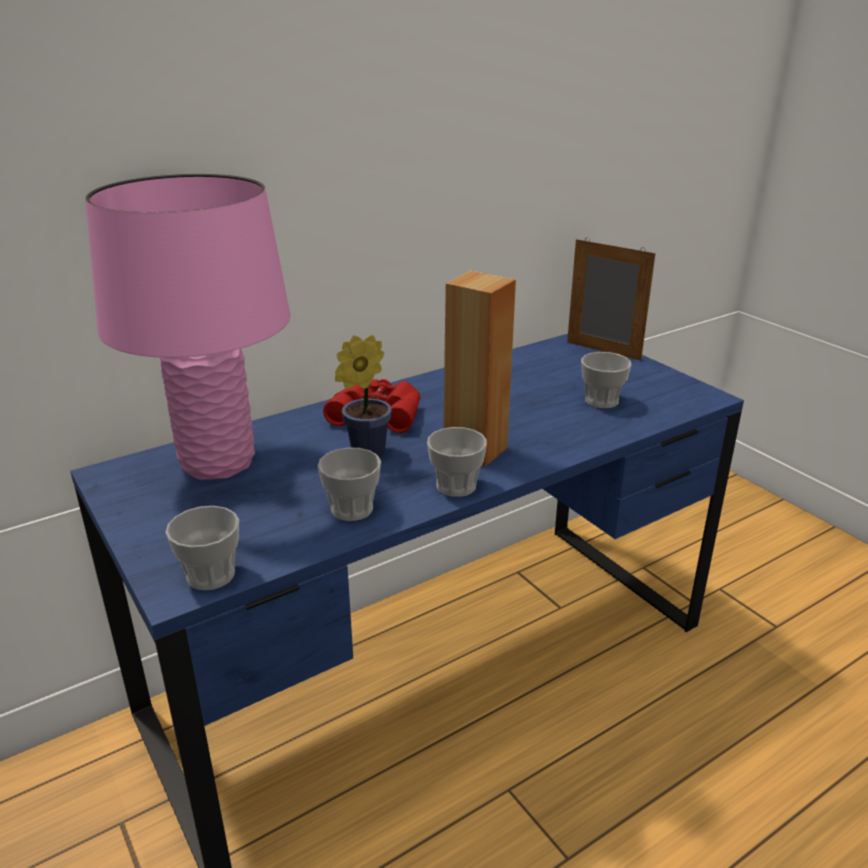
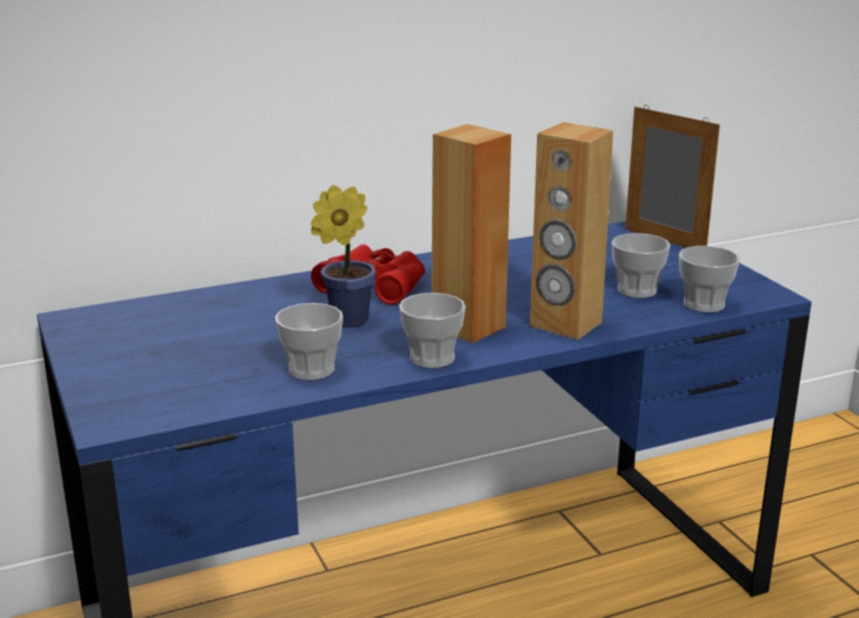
camera: 10 degrees right, 5 degrees down
pink table lamp [85,174,290,480] -> none
cup [165,506,239,590] -> cup moved to [679,246,740,313]
none -> brown speaker [530,122,613,340]

